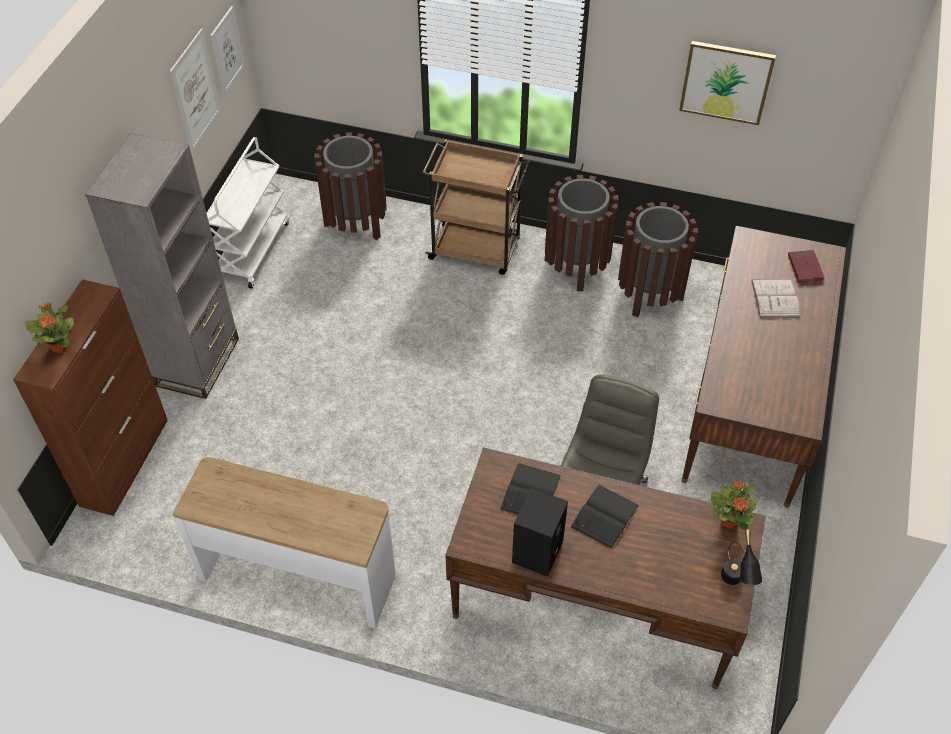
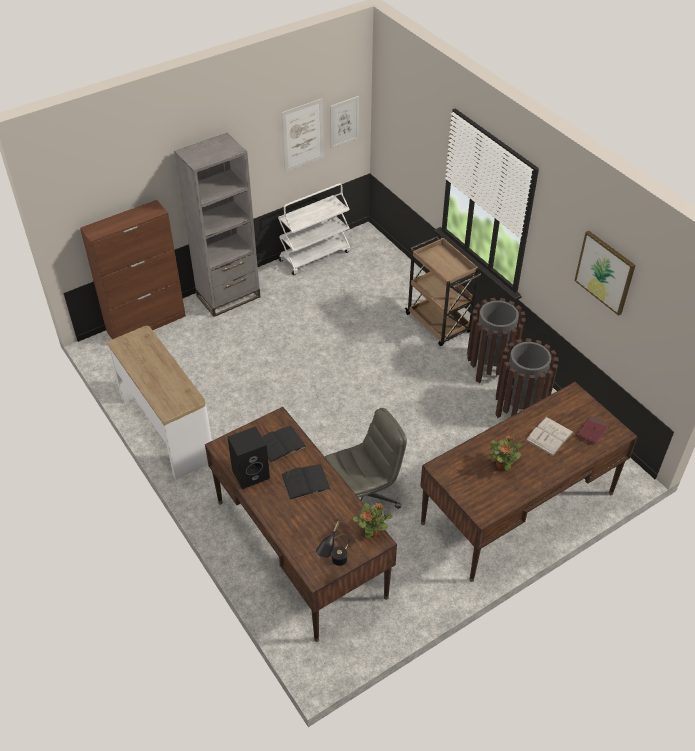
camera: 40 degrees right, 5 degrees down
potted plant [26,302,74,353] -> potted plant moved to [489,435,523,470]
brown trash can [314,132,387,240] -> none

